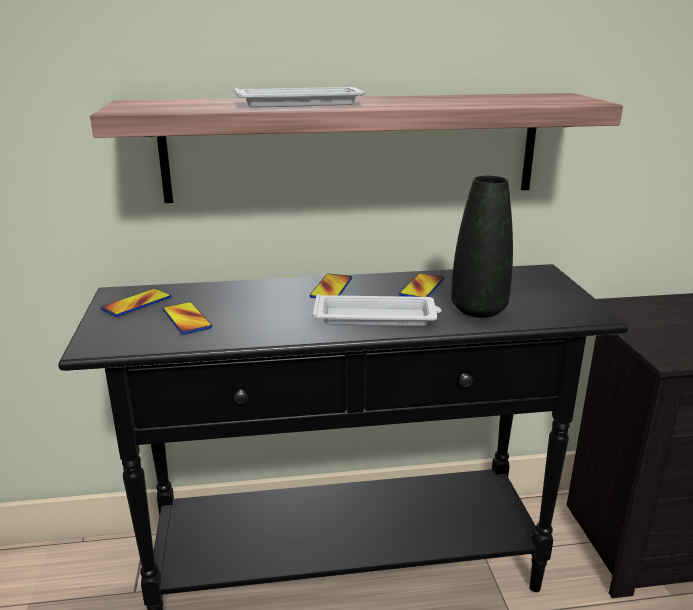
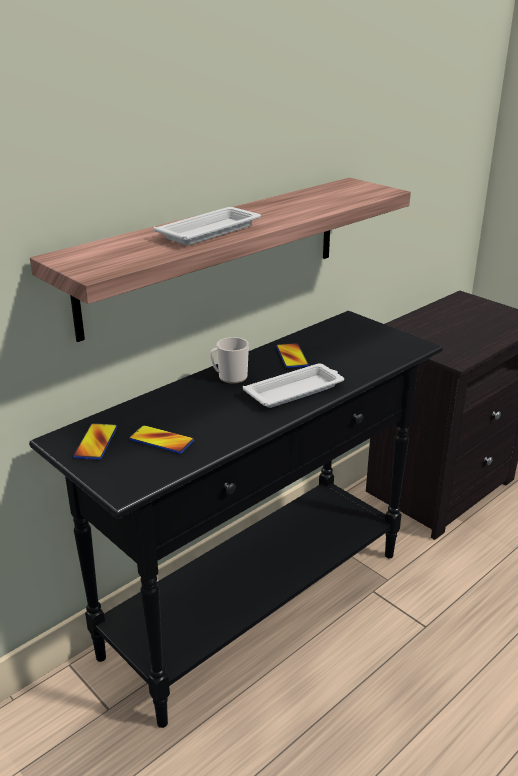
camera: 35 degrees left, 5 degrees up
phone [310,274,352,298] -> mug [210,337,249,383]
black vase [451,176,513,318] -> none

